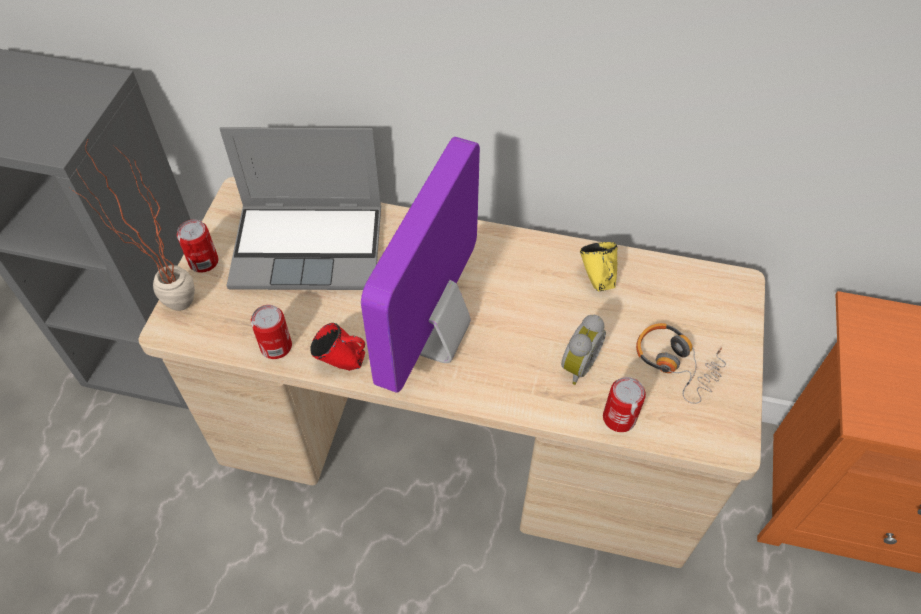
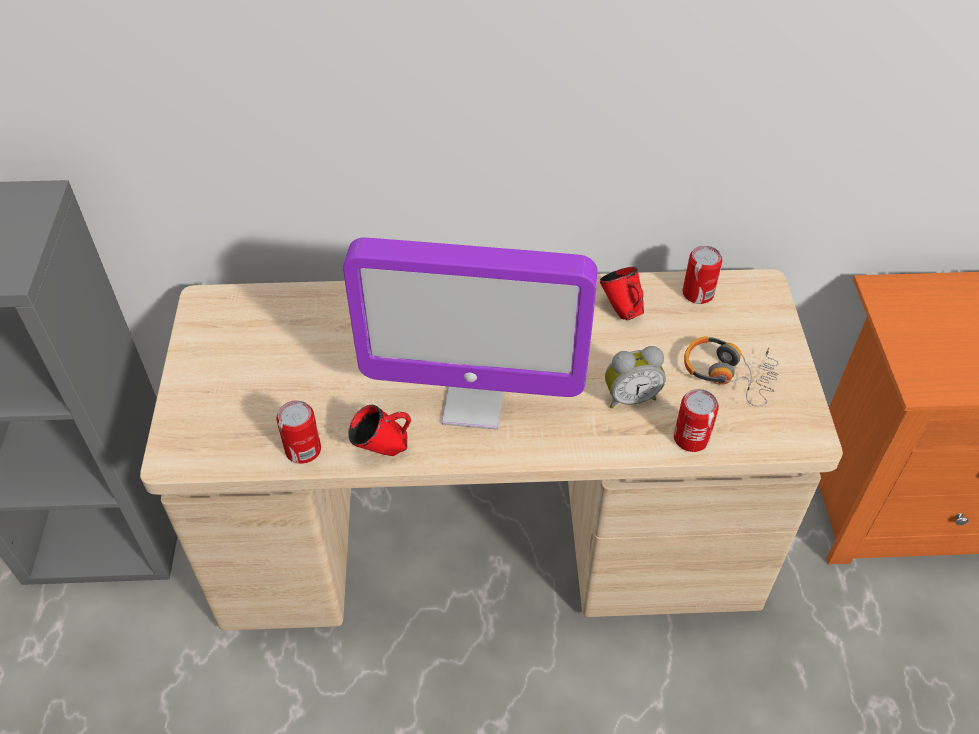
camera: 15 degrees left, 5 degrees down
potted plant [71,138,195,311] -> none
can [177,220,218,273] -> can moved to [682,246,722,304]
laptop [220,127,381,290] -> none
monitor [361,137,480,393] -> monitor turned 90 degrees counterclockwise [343,238,597,429]
alarm clock [561,315,606,385] -> alarm clock turned 60 degrees clockwise [605,346,666,409]
yellow mug [580,242,617,291] -> red mug [600,267,644,320]

